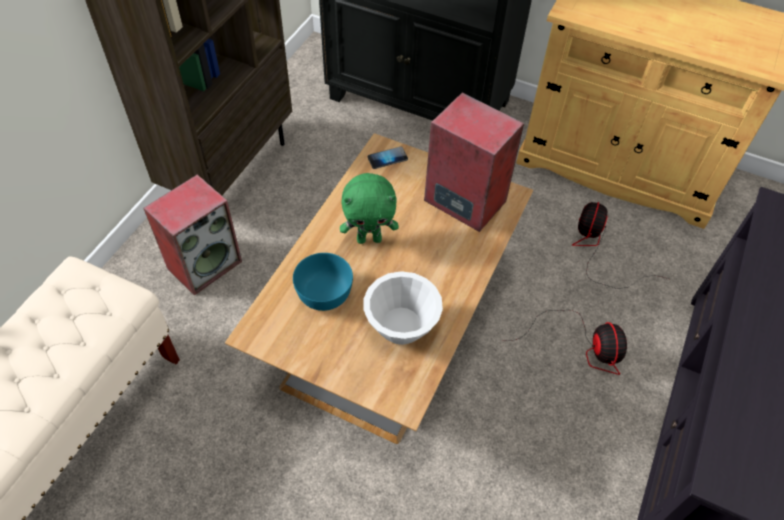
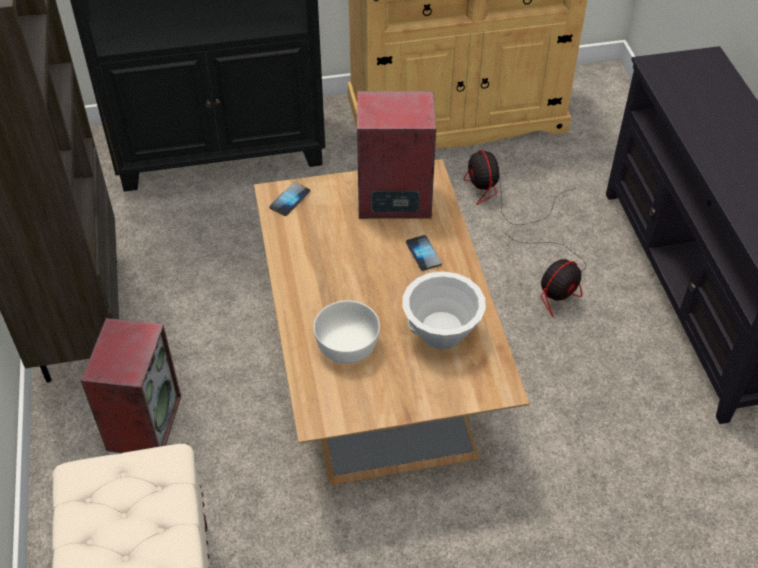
camera: 35 degrees left, 5 degrees down
turquoise bowl [293,253,353,311] -> white bowl [314,300,380,364]
green plush toy [340,173,399,244] -> none
fan [505,310,627,375] -> fan turned 90 degrees clockwise [506,234,586,317]
none -> phone [406,235,442,271]

